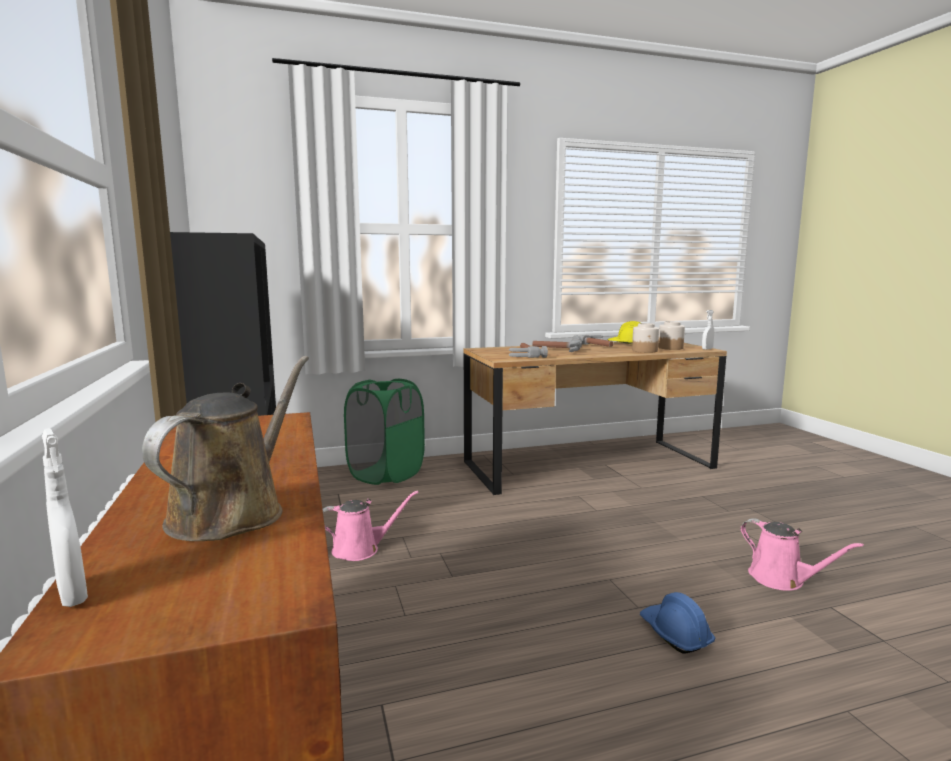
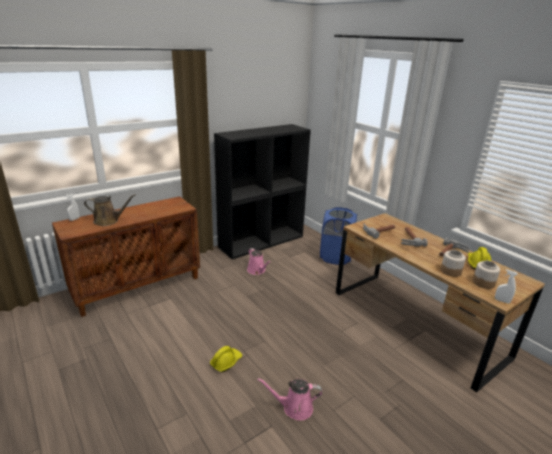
camera: 70 degrees right, 15 degrees up
green laundry basket [344,379,425,485] -> blue laundry basket [320,207,357,265]
blue hard hat [640,592,715,653] -> yellow hard hat [210,346,242,372]
pink watering can [741,518,864,591] -> pink watering can turned 60 degrees clockwise [257,378,322,421]

